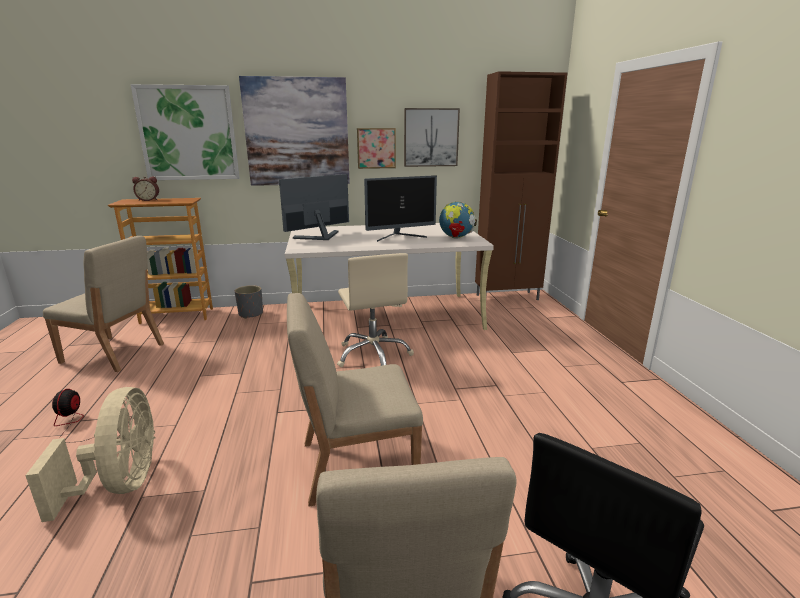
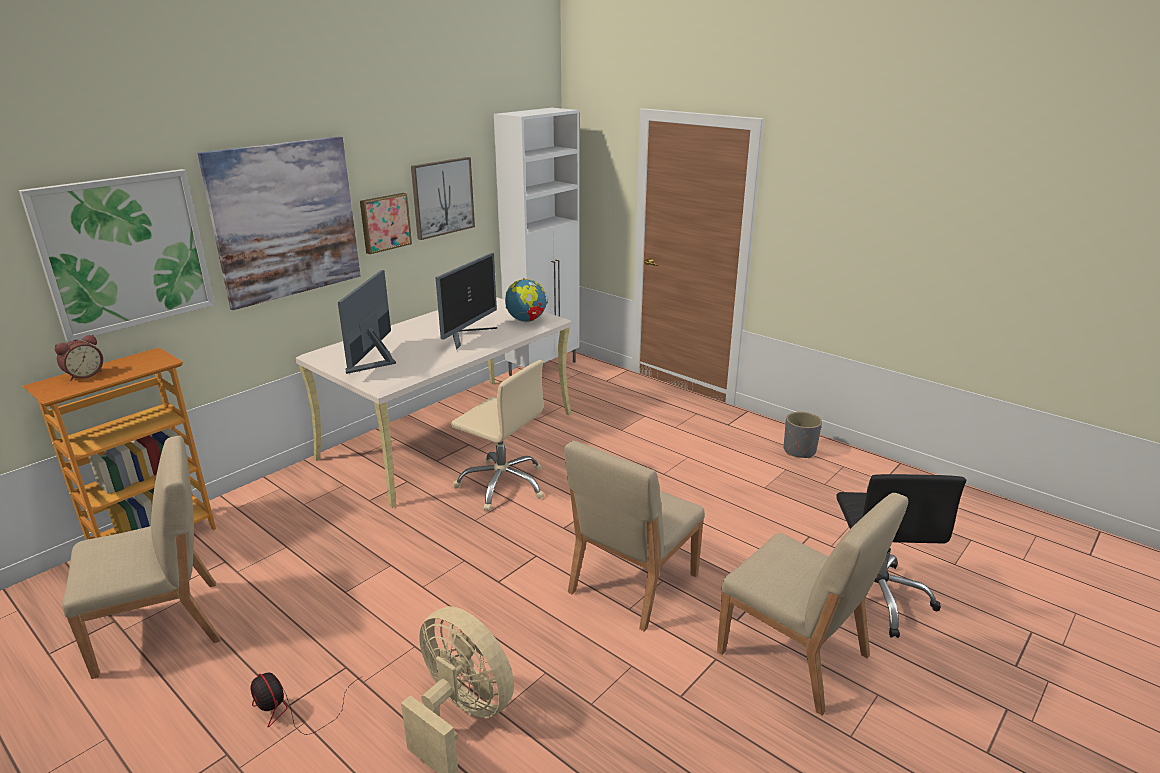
camera: 40 degrees left, 5 degrees up
grey planter [235,285,263,319] -> grey planter moved to [784,412,822,458]
brown cabinet [475,71,567,300] -> white cabinet [494,108,579,376]

